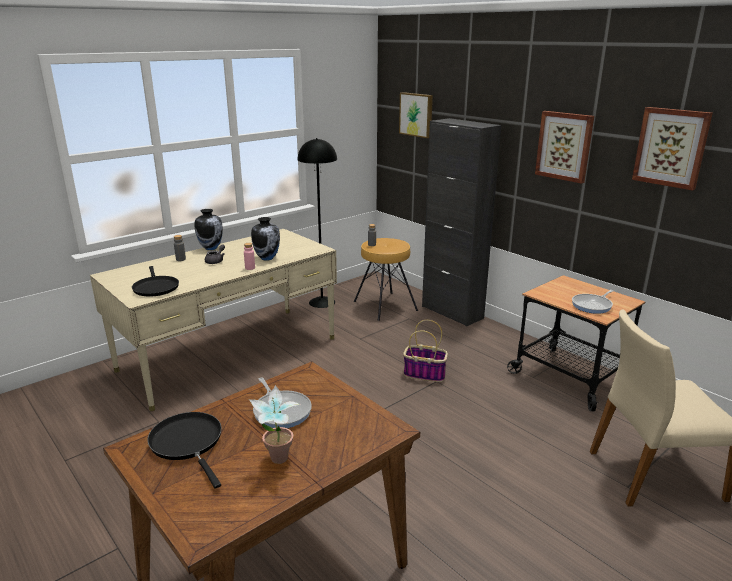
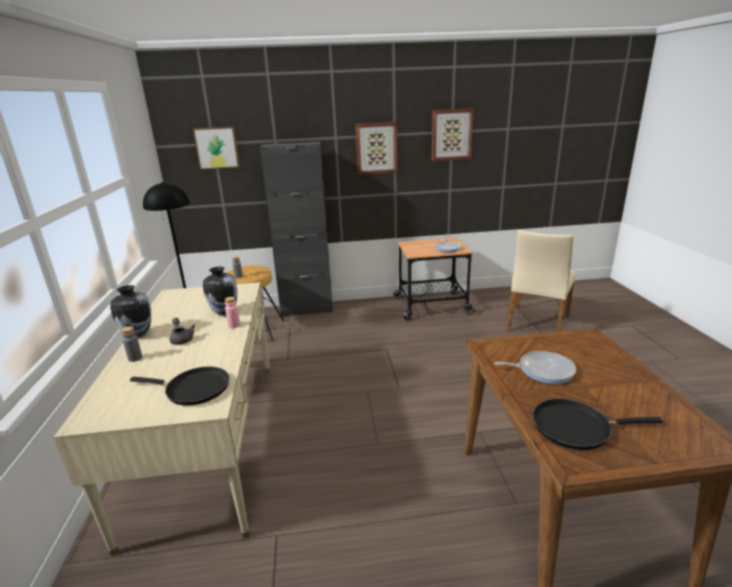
camera: 55 degrees left, 0 degrees up
potted plant [249,385,300,464] -> none
basket [403,320,448,382] -> none

